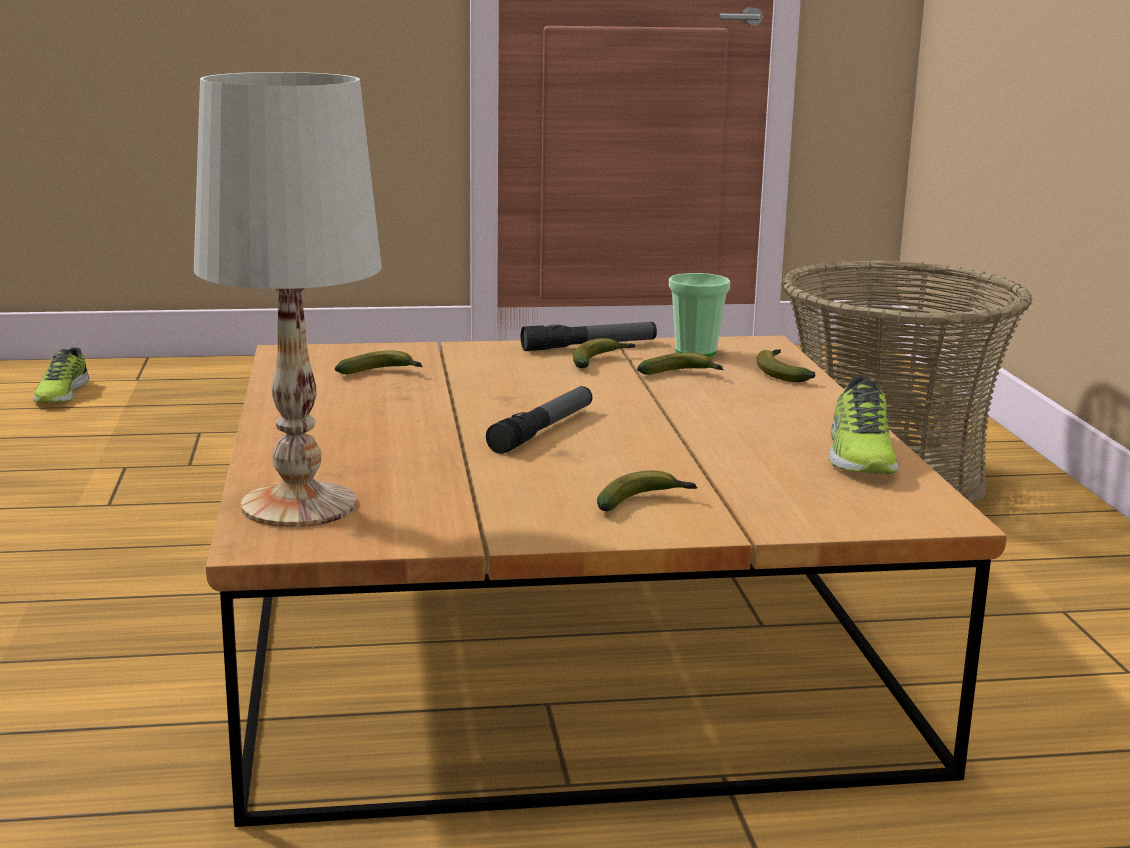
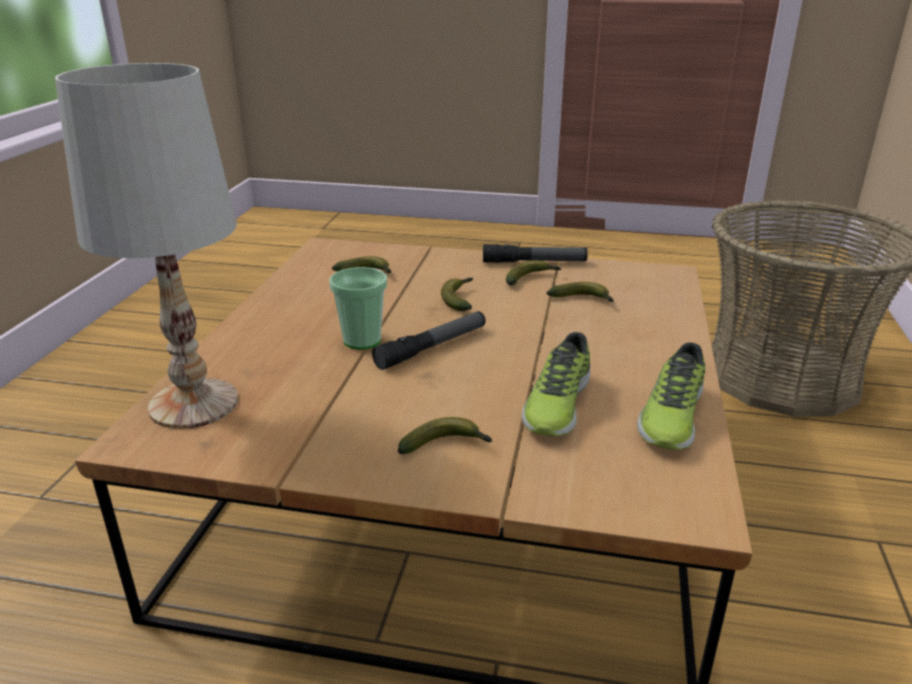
camera: 20 degrees right, 10 degrees up
shoe [33,347,89,403] -> shoe moved to [522,332,590,436]
cup [669,273,730,357] -> cup moved to [329,267,387,350]
banana [756,349,815,382] -> banana moved to [441,278,473,311]

